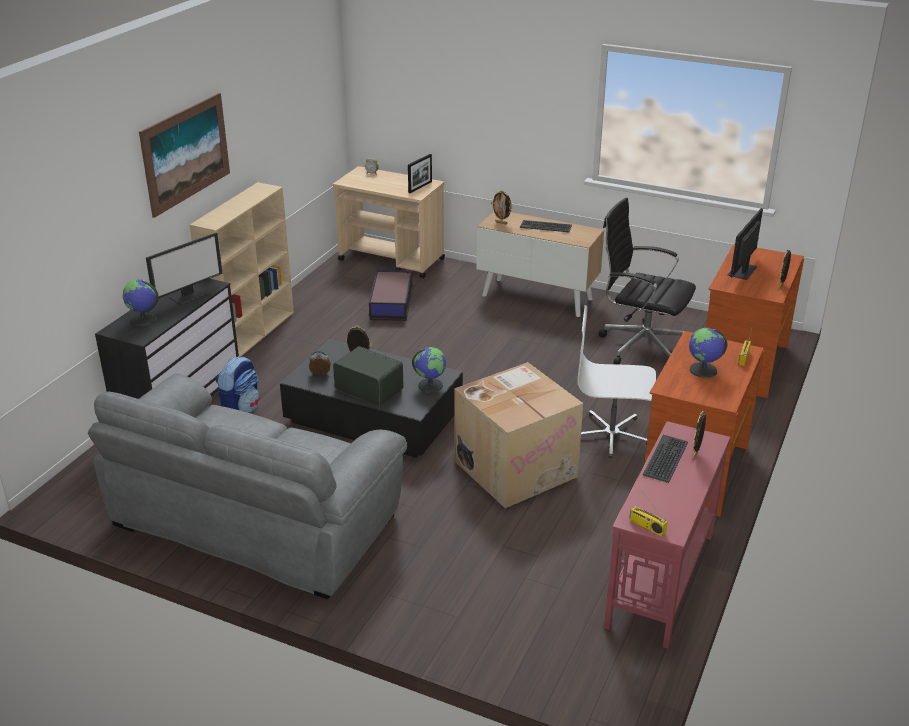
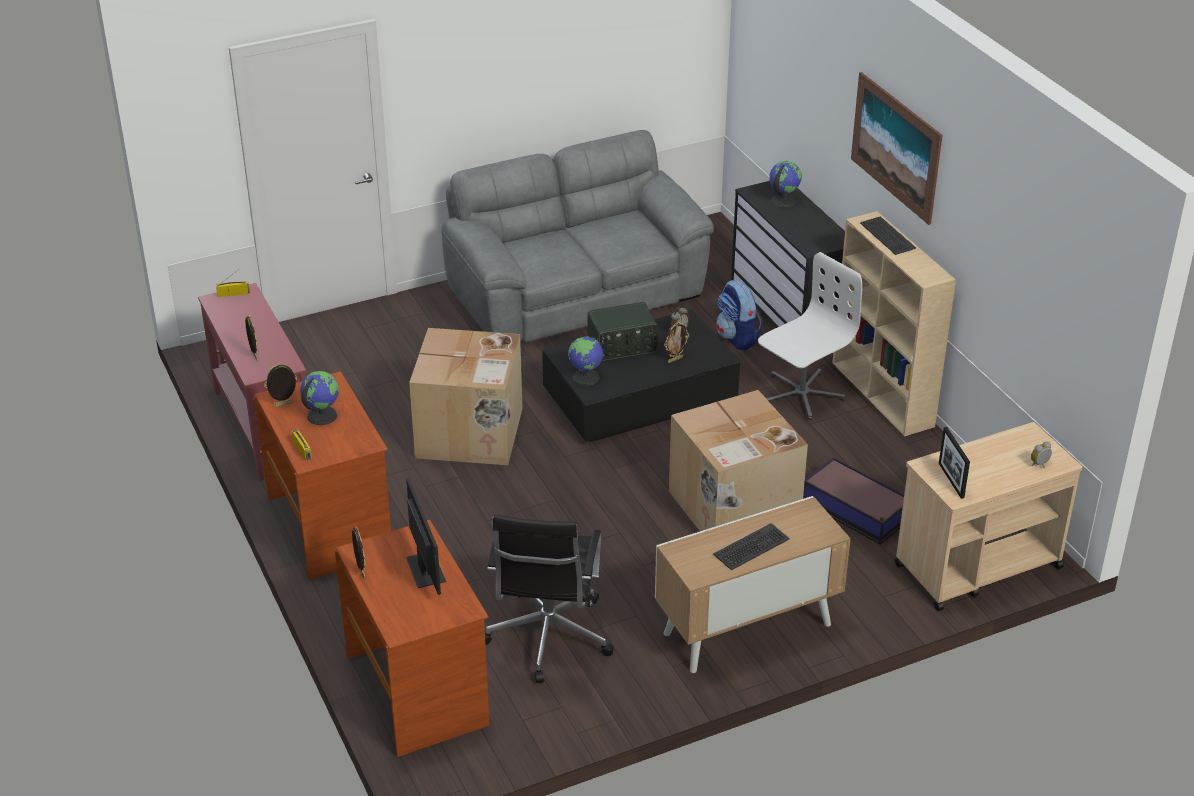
camera: 130 degrees right, 5 degrees up
monitor [146,233,223,305] -> none
picture frame [491,190,512,225] -> picture frame moved to [264,362,297,407]
white office chair [577,305,656,458] -> white office chair moved to [758,252,862,420]
black office chair [599,197,696,365] -> black office chair turned 120 degrees clockwise [485,515,614,683]
keyboard [643,435,688,483] -> keyboard moved to [860,216,916,255]
none -> cardboard box [669,390,808,531]

